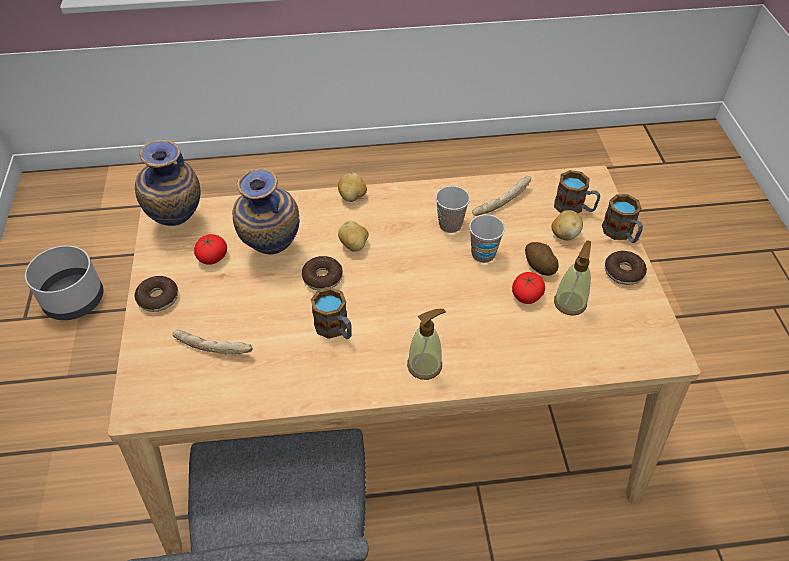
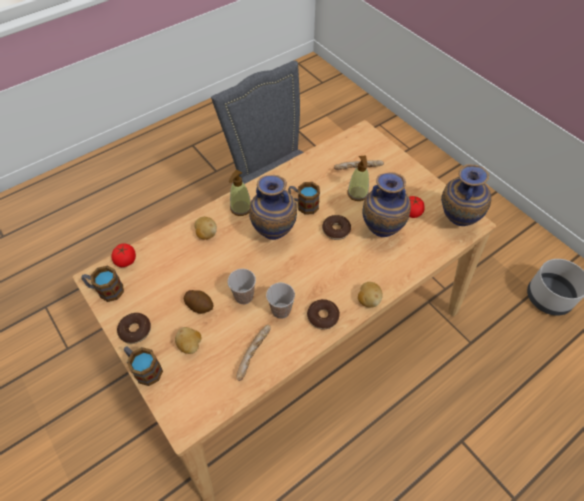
camera: 150 degrees right, 5 degrees up
donut [135,276,178,312] -> donut moved to [307,299,340,330]
potato [338,221,369,252] -> potato moved to [194,217,217,239]
tomato [512,272,545,304] -> tomato moved to [111,243,136,267]
mug [554,170,600,213] -> mug moved to [81,266,124,302]
soap dispenser [554,240,591,316] -> soap dispenser moved to [347,155,369,201]
none -> vase [249,175,297,240]

